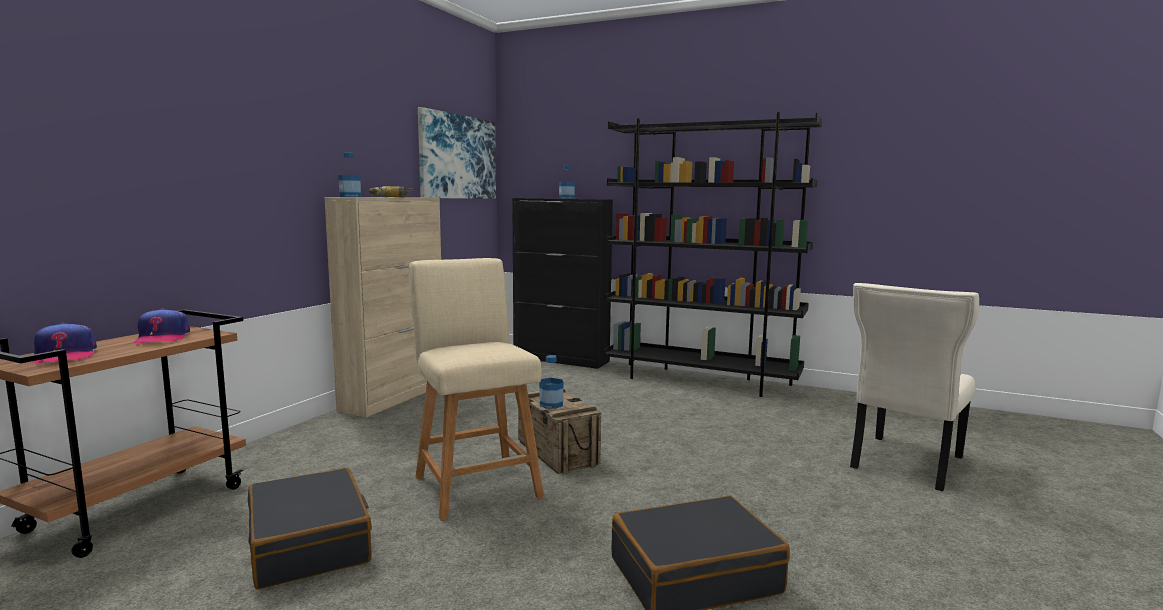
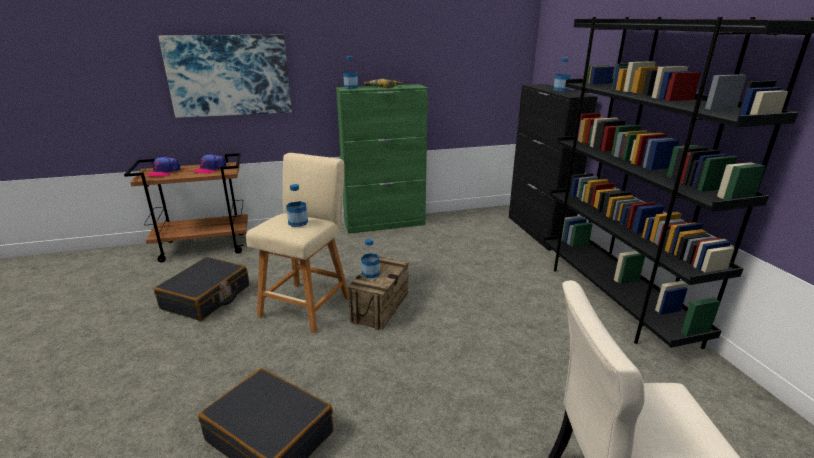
camera: 50 degrees right, 15 degrees up
beige cabinet [324,197,441,418] -> green cabinet [336,84,428,234]
picture [418,107,496,198] -> picture moved to [158,35,292,118]
none -> bottle [286,184,308,227]

